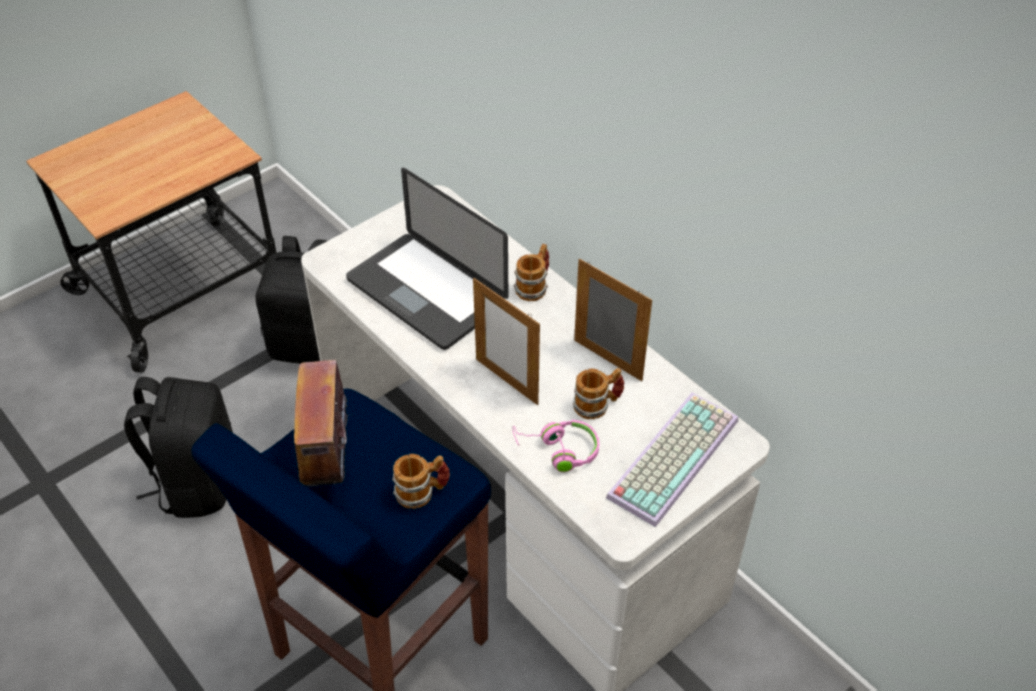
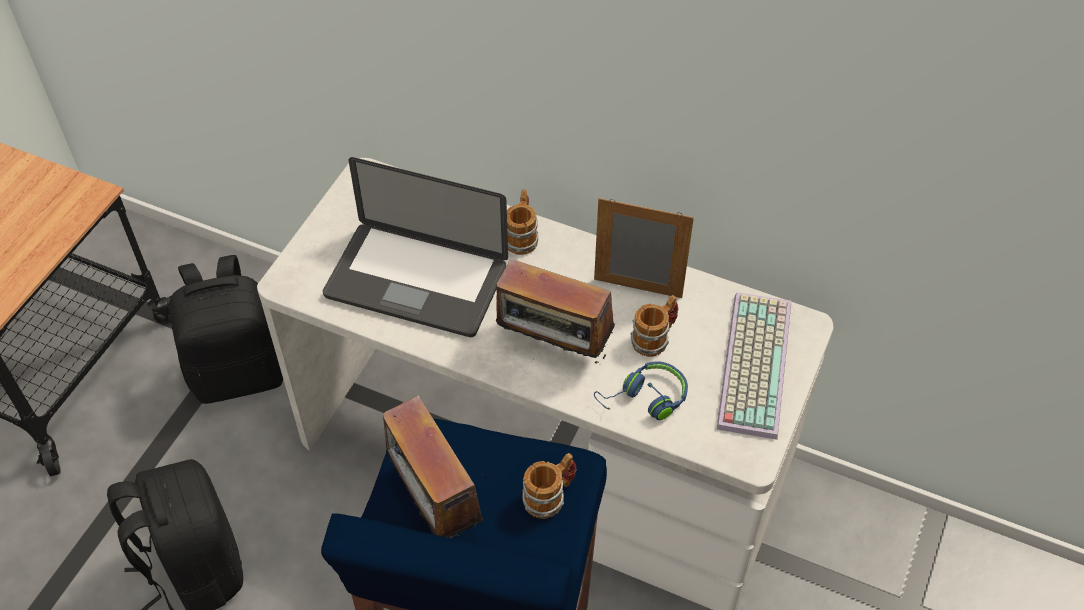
camera: 25 degrees left, 5 degrees up
picture frame [473,278,540,405] -> radio [496,259,615,364]
pink headphones [513,420,599,472] -> blue headphones [594,362,688,420]

